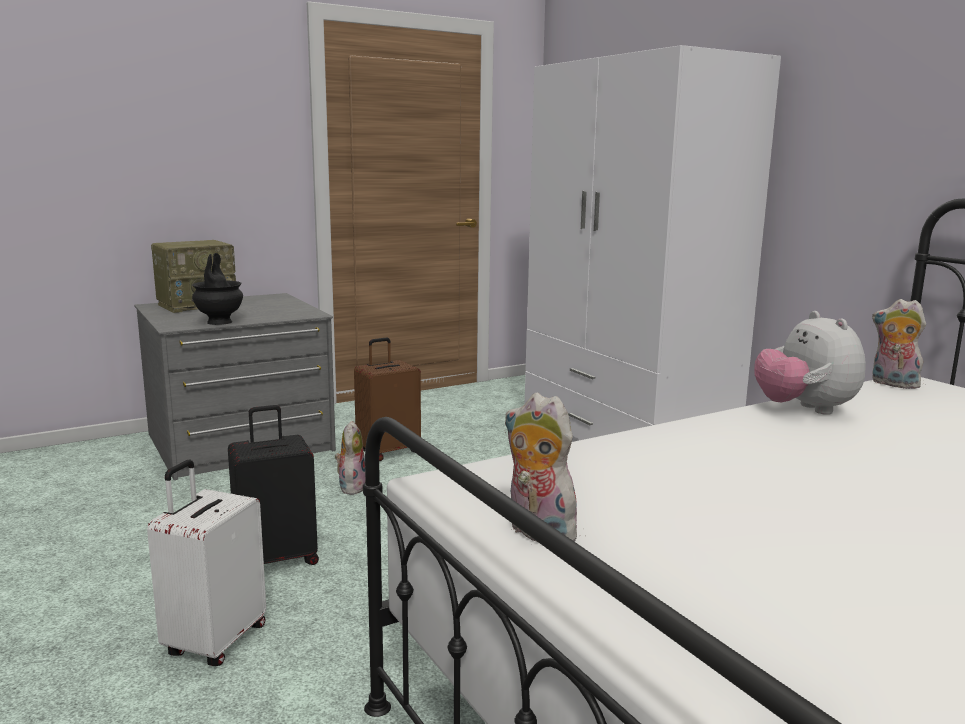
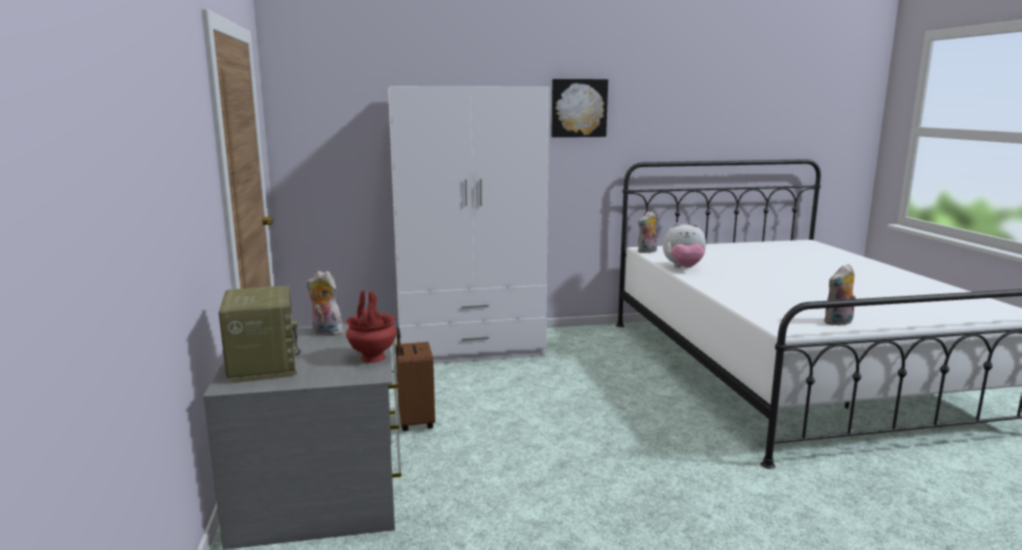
camera: 70 degrees left, 0 degrees up
white suitcase [147,460,266,666] -> none
black vase [192,253,243,325] -> red vase [346,290,397,363]
black suitcase [228,405,319,565] -> none
plush toy [335,421,365,495] -> plush toy moved to [306,271,346,336]
none -> picture [551,79,608,137]

